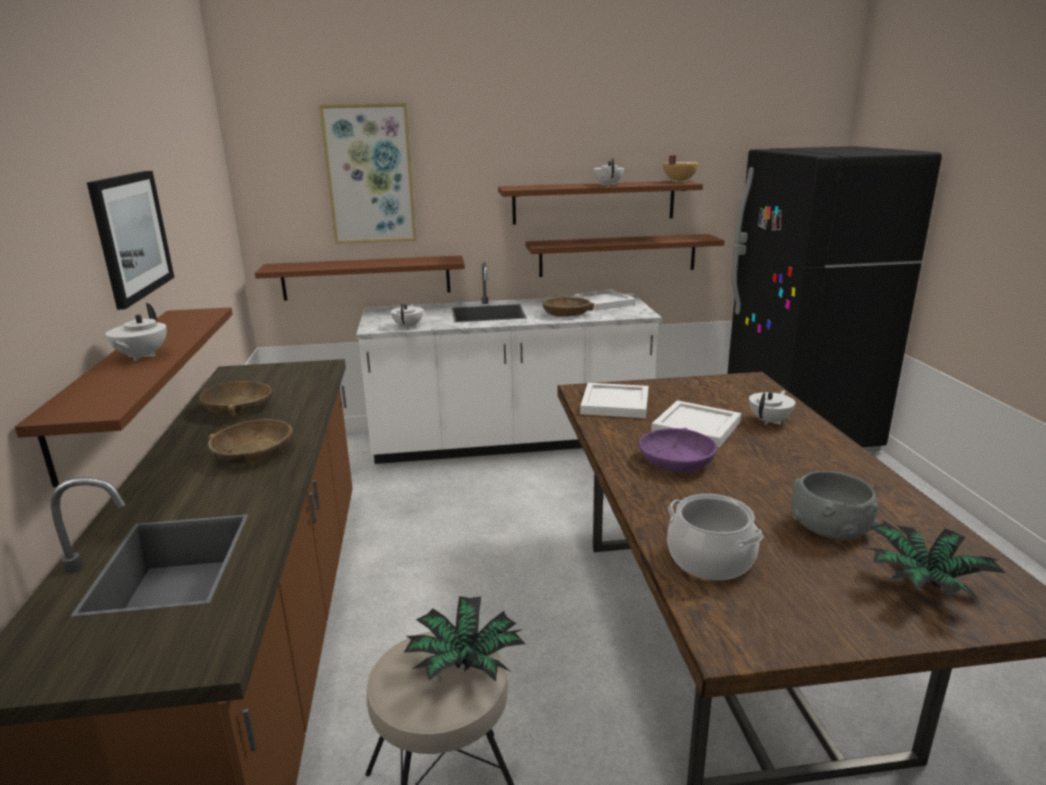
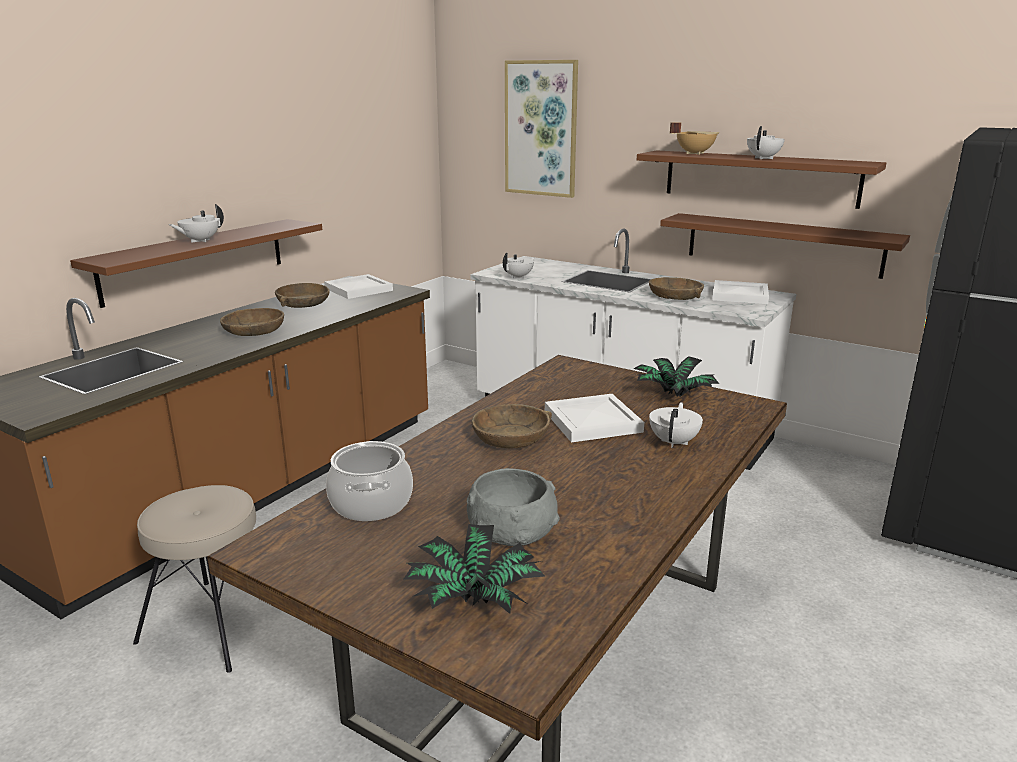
camera: 40 degrees right, 0 degrees up
picture [87,171,175,310] -> none
brown shelf [255,255,465,301] -> none
potted plant [404,596,525,682] -> potted plant moved to [634,356,719,397]
white tray [580,383,648,418] -> white tray moved to [324,274,393,299]
purple bowl [639,428,717,473] -> brown bowl [472,404,552,448]
beige cooking pot [663,155,699,182] -> beige cooking pot moved to [670,122,720,155]
white teapot [749,390,795,425] -> white teapot turned 60 degrees counterclockwise [649,402,703,448]

